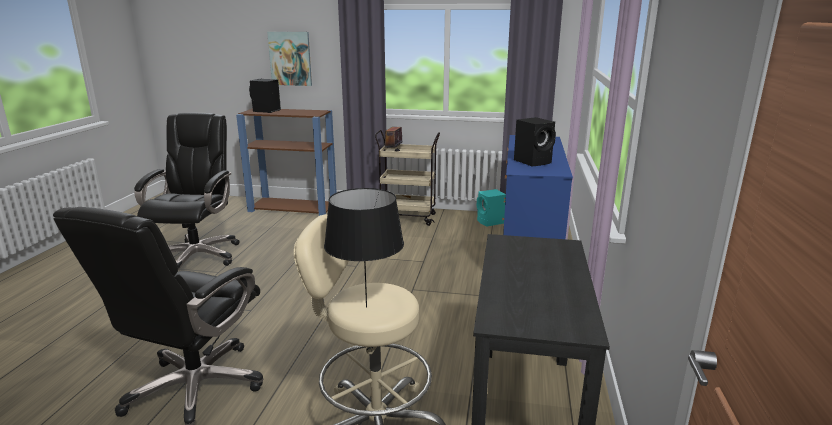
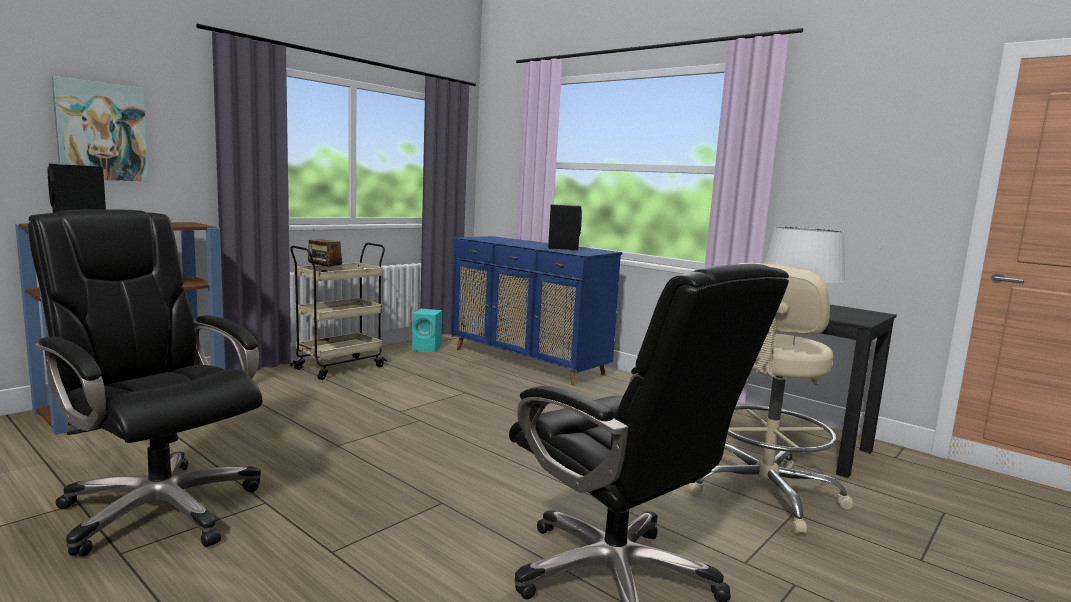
camera: 60 degrees left, 10 degrees down
black table lamp [324,188,404,308] -> white table lamp [764,227,846,346]

